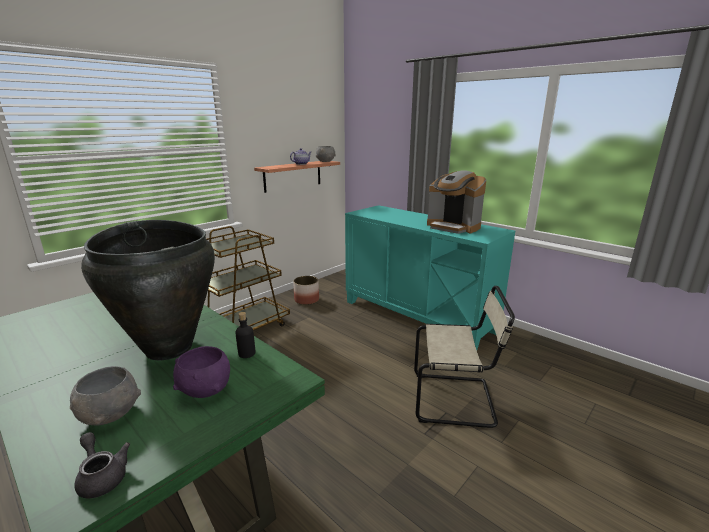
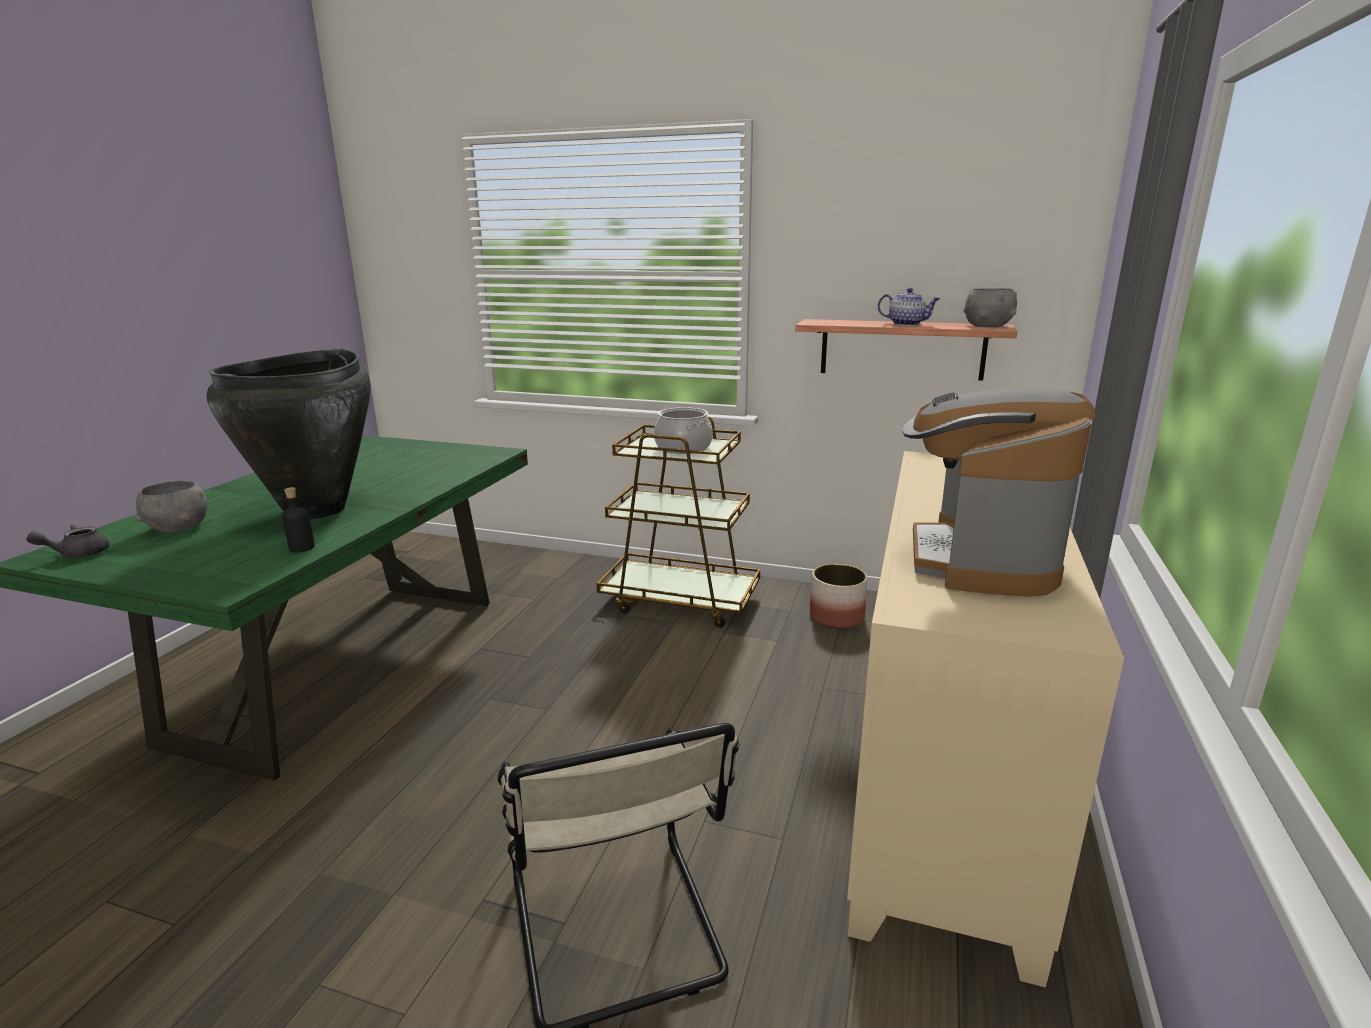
camera: 65 degrees right, 0 degrees up
grey teapot [74,432,130,499] -> grey teapot turned 150 degrees counterclockwise [26,524,109,558]
purple bowl [173,346,230,398] -> none
turquoise cabinet [345,205,515,350] -> beige cabinet [847,451,1124,987]
none -> cooking pot [654,407,713,454]

